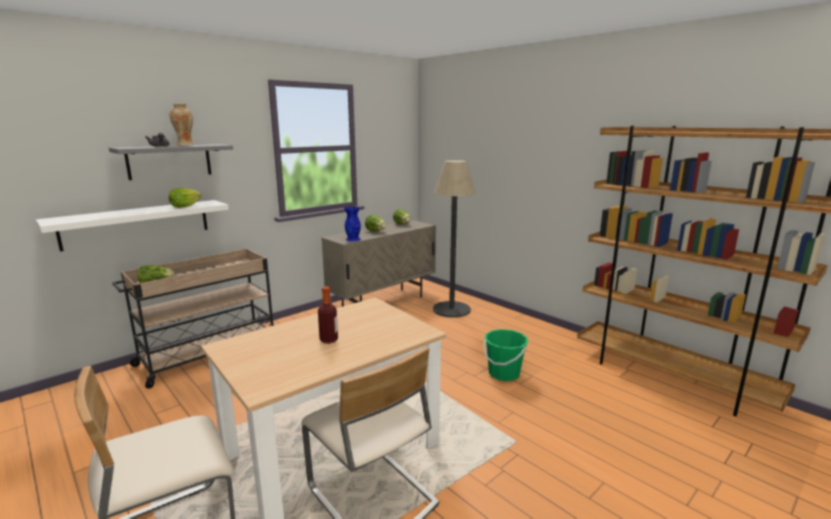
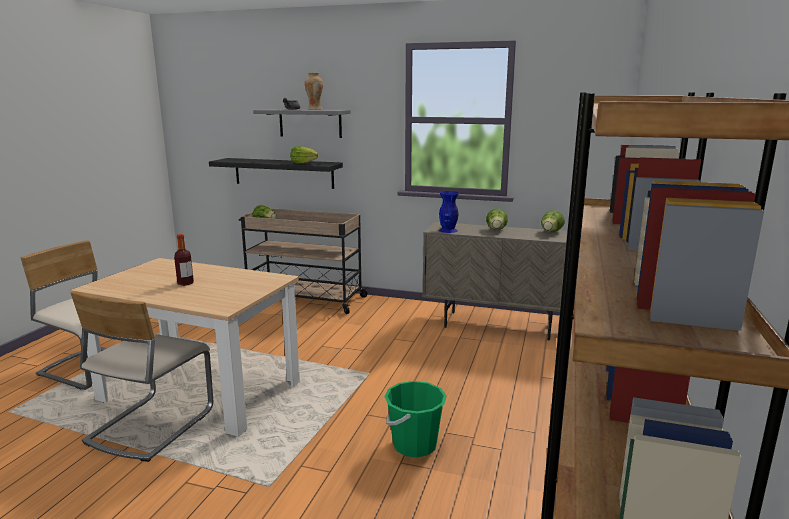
camera: 60 degrees right, 0 degrees up
white shelf [36,200,229,252] -> black shelf [209,158,343,189]
floor lamp [433,160,476,317] -> none

